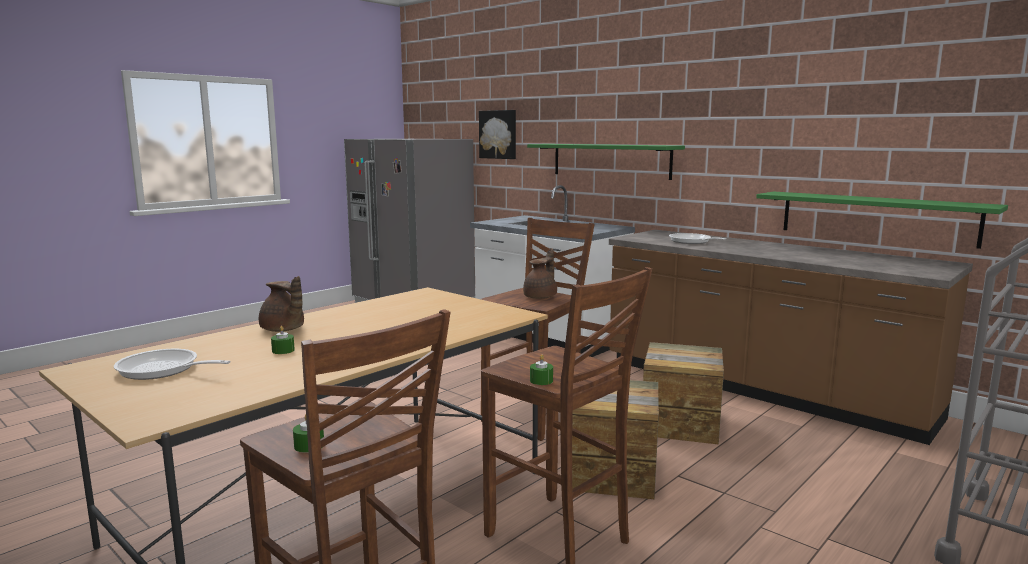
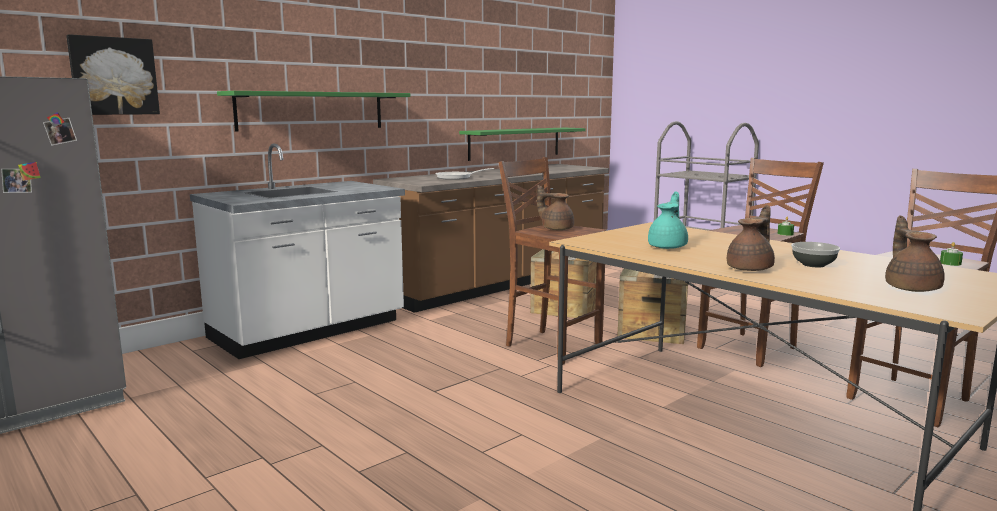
camera: 85 degrees left, 0 degrees up
frying pan [114,349,231,380] -> brown teapot [885,215,945,292]
green candle [271,326,295,354] -> bowl [791,242,840,267]
none -> turquoise teapot [648,191,688,249]

